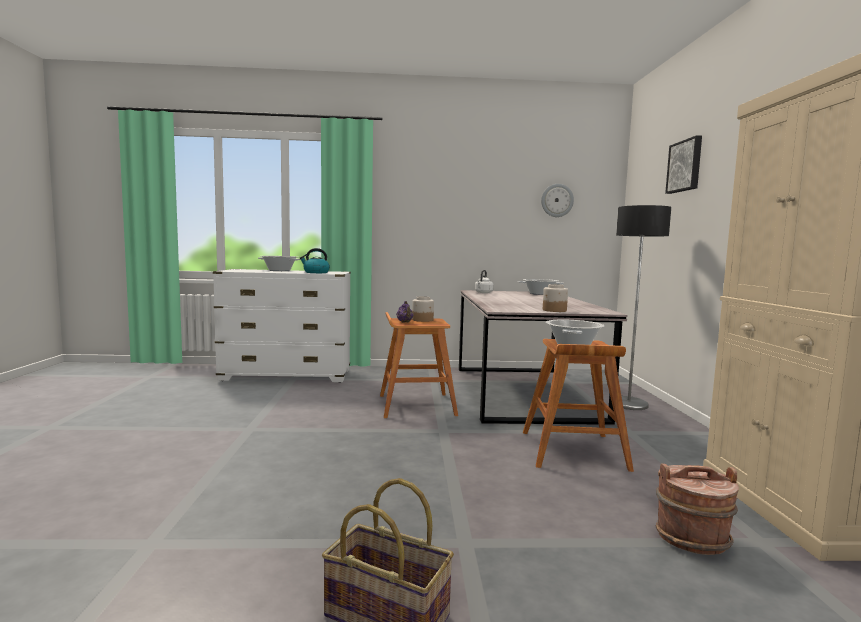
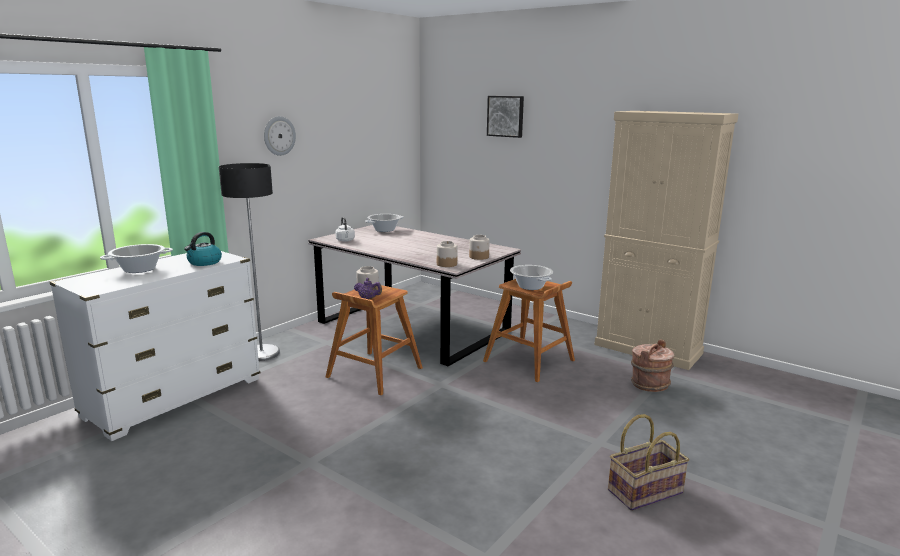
camera: 50 degrees left, 10 degrees up
wall clock [541,184,574,217] -> wall clock moved to [264,116,296,156]
floor lamp [616,205,671,410] -> floor lamp moved to [219,163,280,361]
none -> jar [437,241,458,267]

